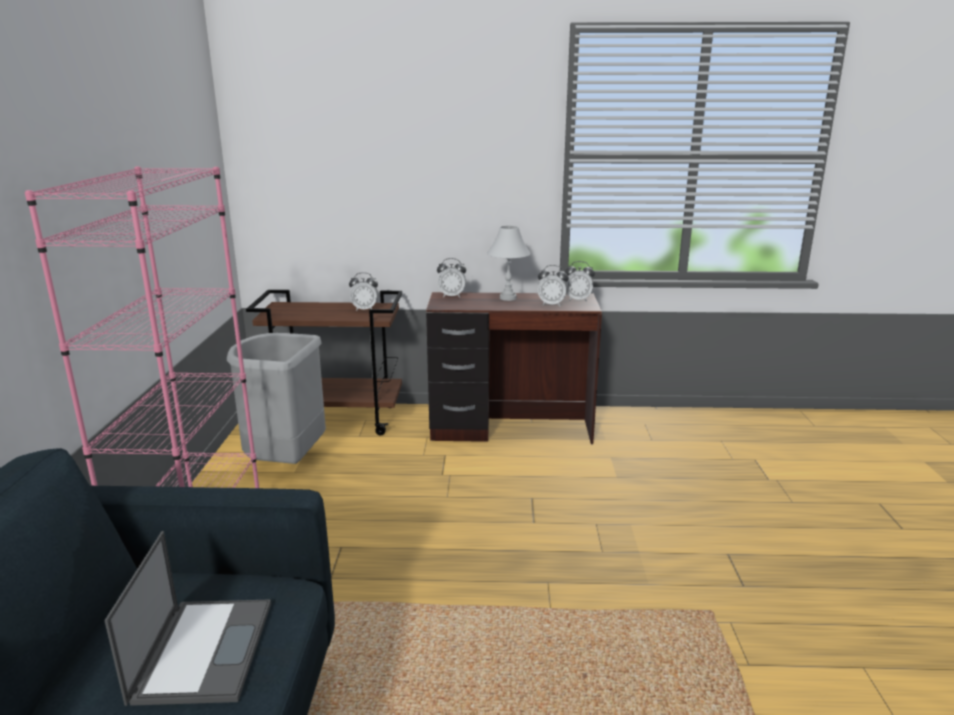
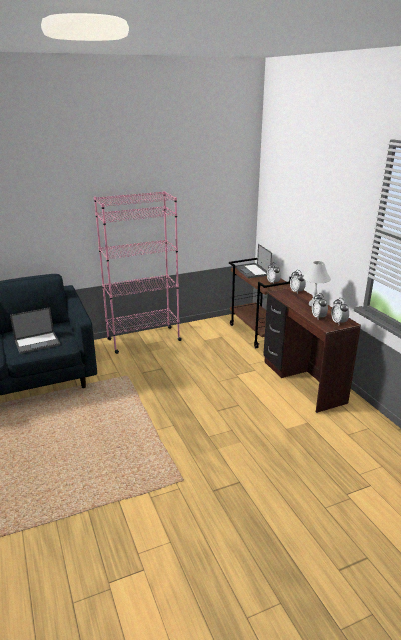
camera: 65 degrees right, 5 degrees up
grey trash can [227,333,326,464] -> none
none -> laptop [236,244,272,278]

